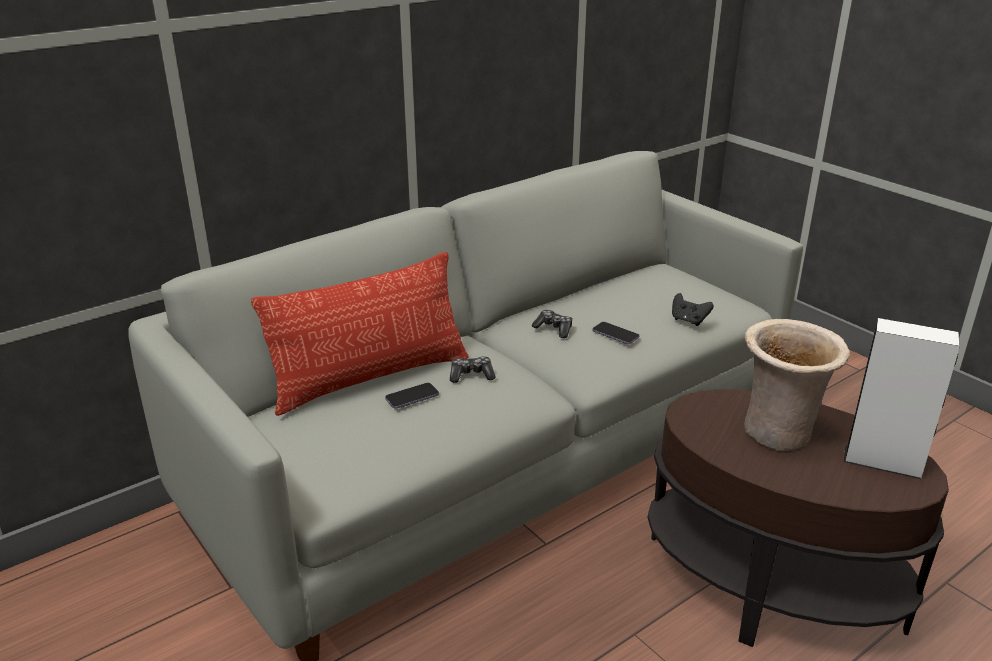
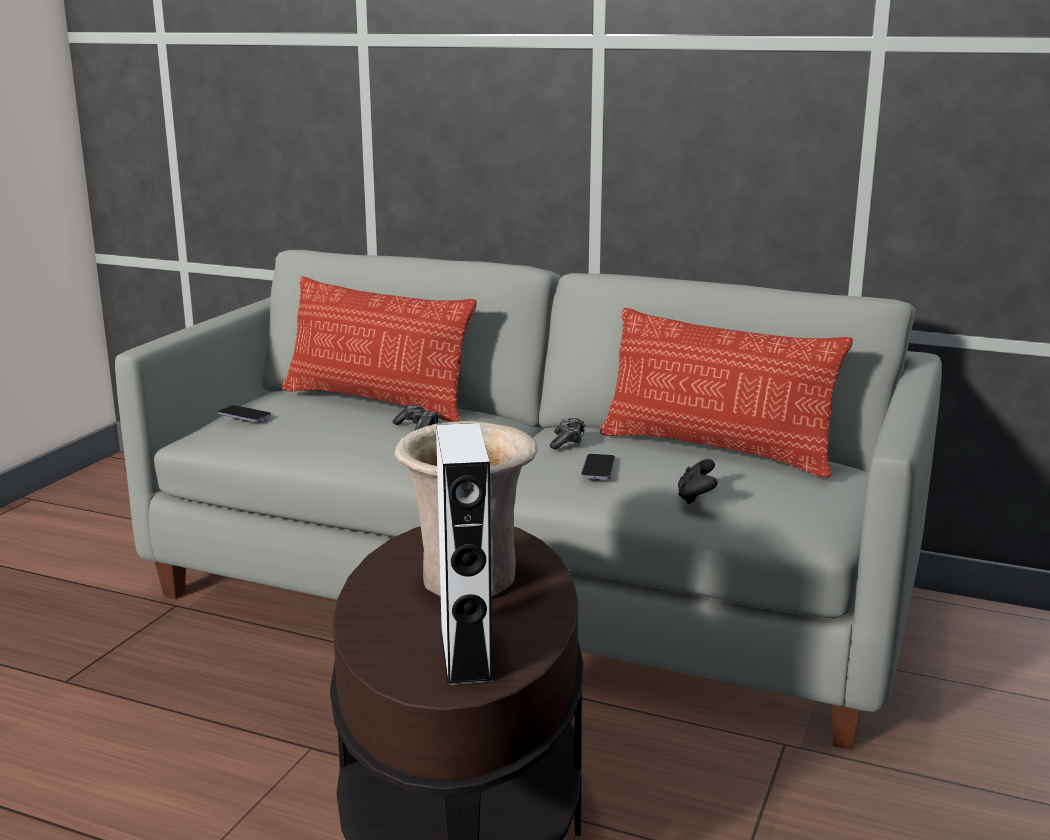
camera: 60 degrees right, 10 degrees down
phone [385,383,439,409] -> phone moved to [218,405,271,422]
none -> pillow [600,308,853,478]

